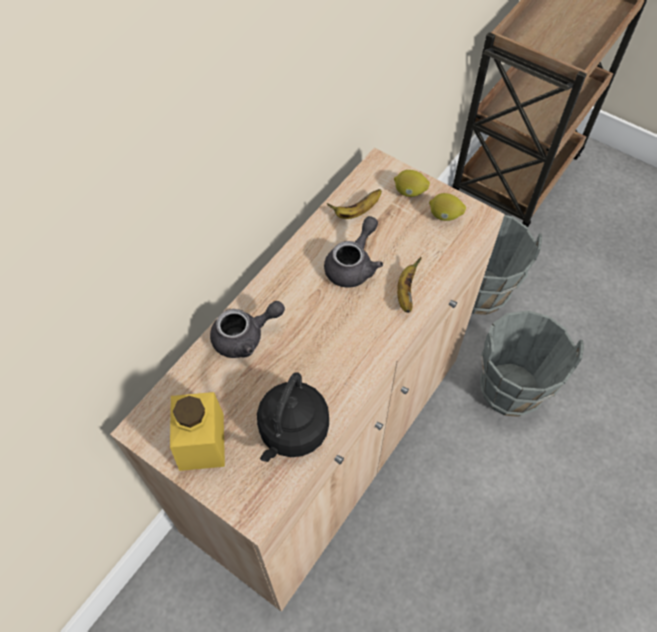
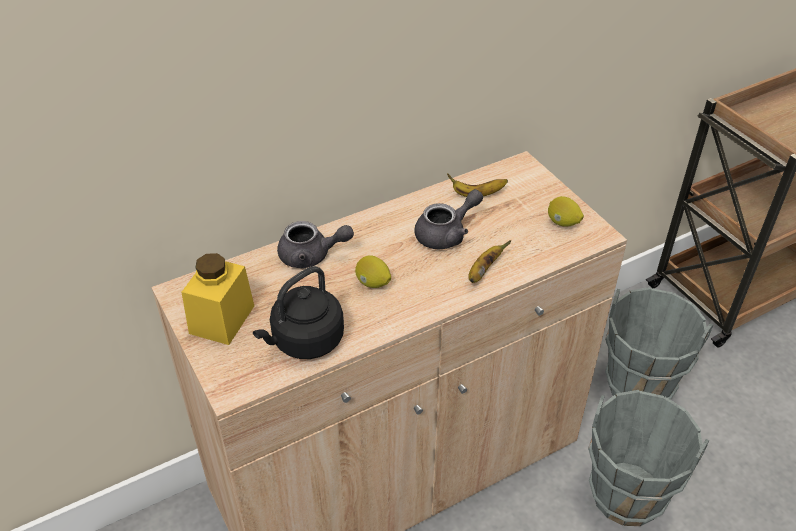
camera: 25 degrees right, 15 degrees down
lemon [394,170,430,197] -> lemon moved to [355,255,391,288]

